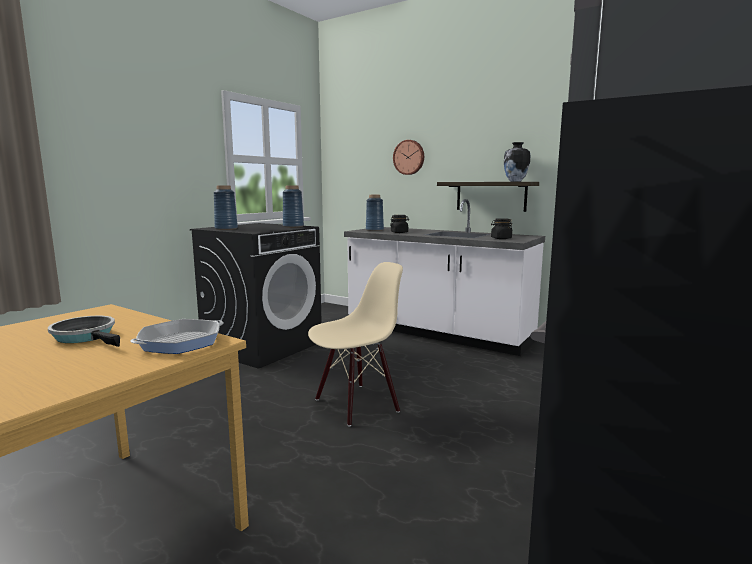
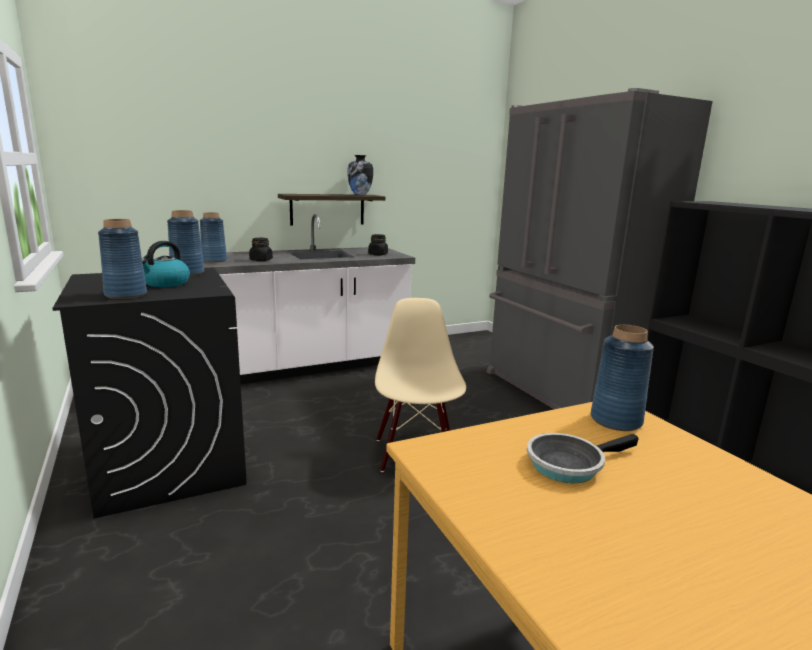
camera: 60 degrees left, 5 degrees up
frying pan [130,319,223,354] -> blue vase [591,325,654,431]
wall clock [393,140,424,175] -> none
none -> kettle [142,241,190,287]

